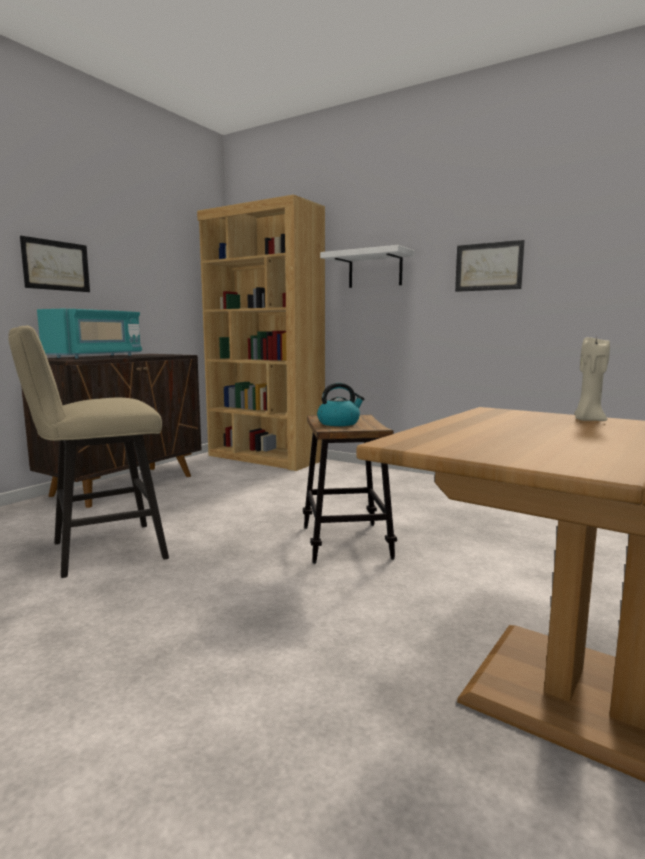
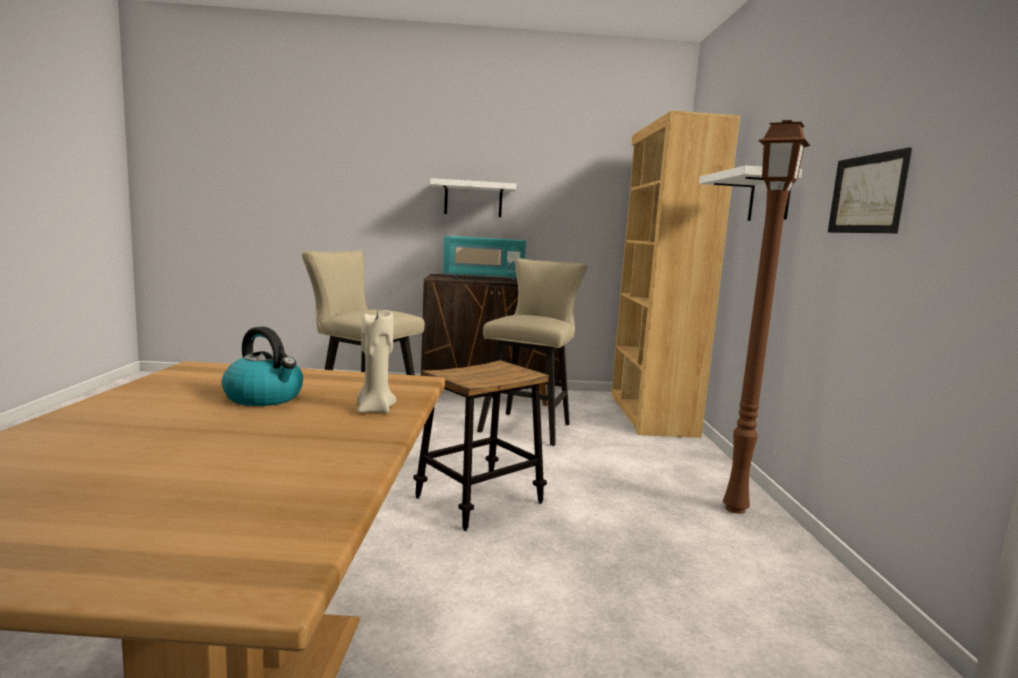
camera: 55 degrees right, 0 degrees up
picture [20,236,90,292] -> white shelf [430,178,516,217]
kettle [317,383,364,426] -> kettle moved to [222,327,303,406]
none -> beige stool [477,258,588,446]
none -> brown floor lamp [723,120,810,514]

